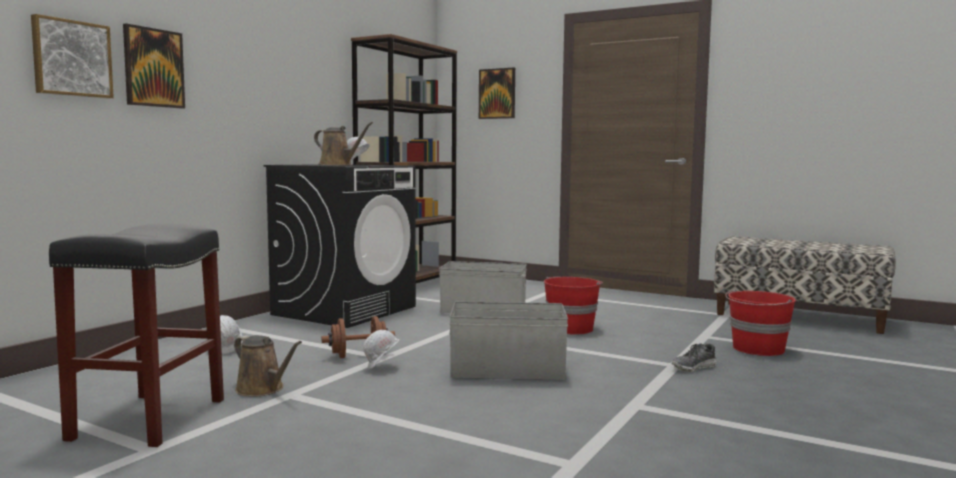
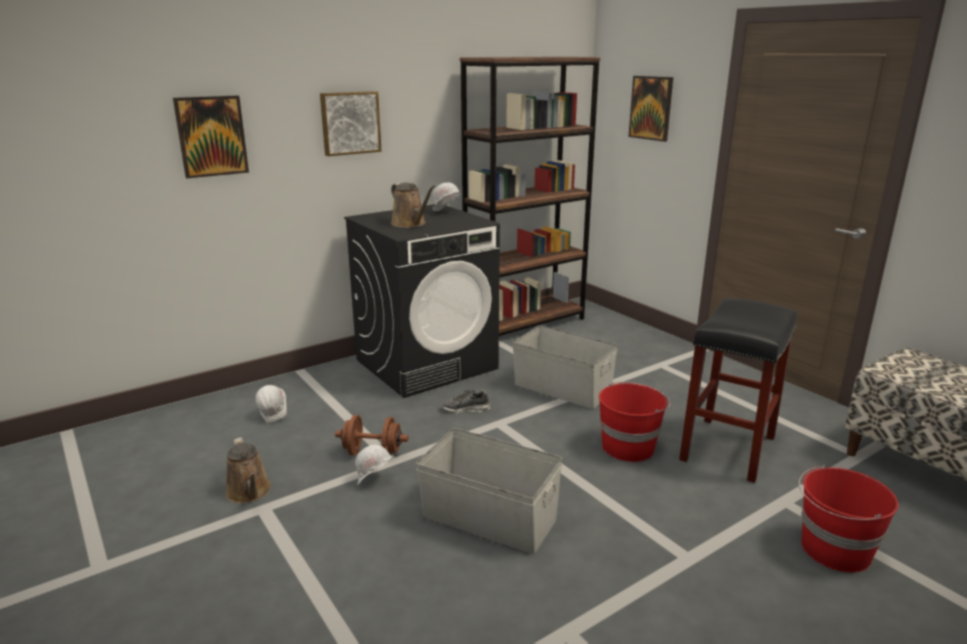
camera: 25 degrees right, 15 degrees up
picture [31,14,114,99] -> picture moved to [320,91,381,156]
black stool [49,224,224,447] -> black stool moved to [679,298,797,483]
shoe [672,343,717,372] -> shoe moved to [441,390,490,413]

